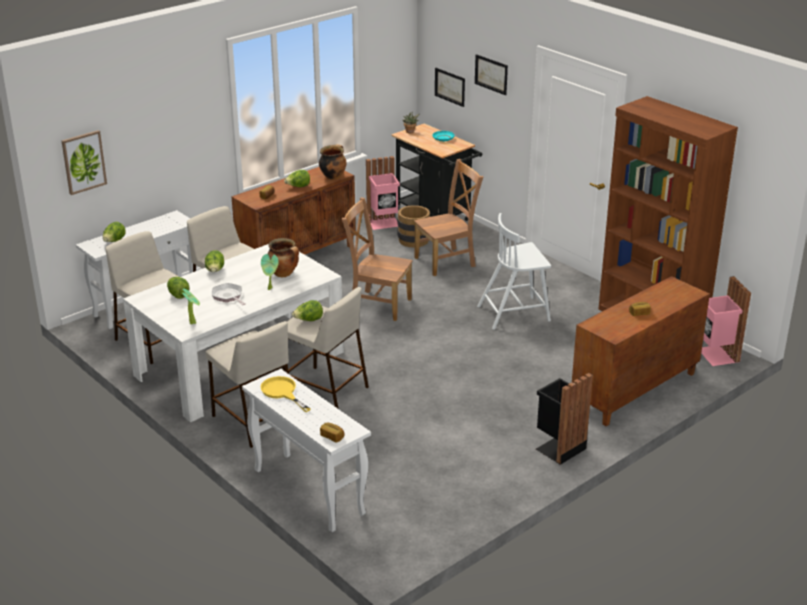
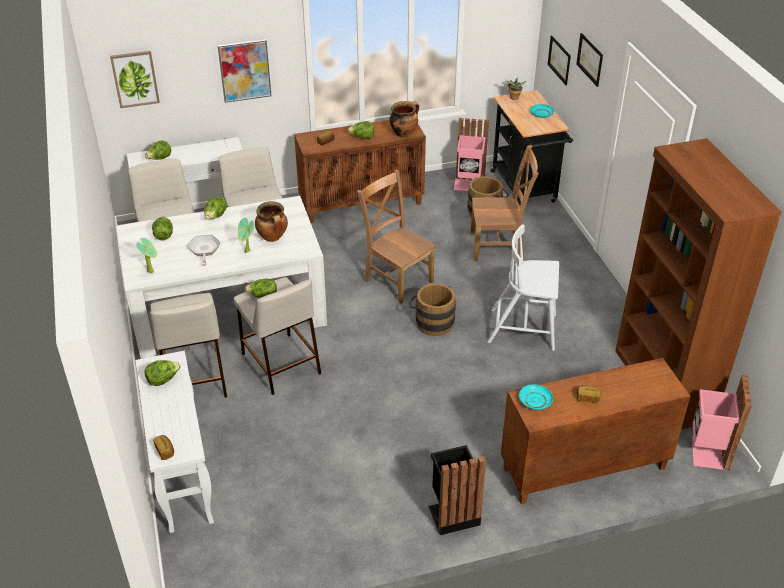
camera: 25 degrees right, 10 degrees up
yellow frying pan [260,376,311,412] -> lettuce [145,360,181,386]
none -> picture [218,39,271,103]
none -> brown bucket [409,283,456,336]
none -> turquoise plate [519,384,553,410]

